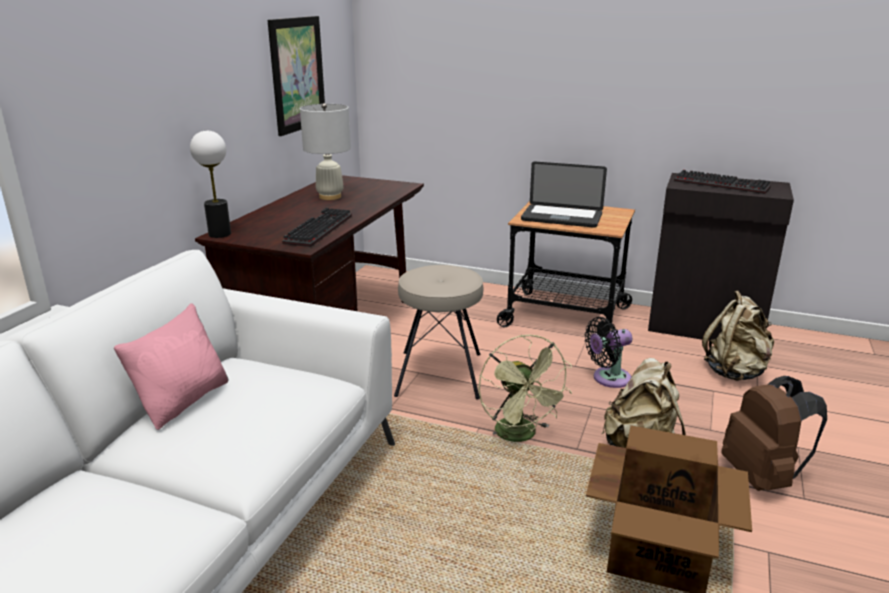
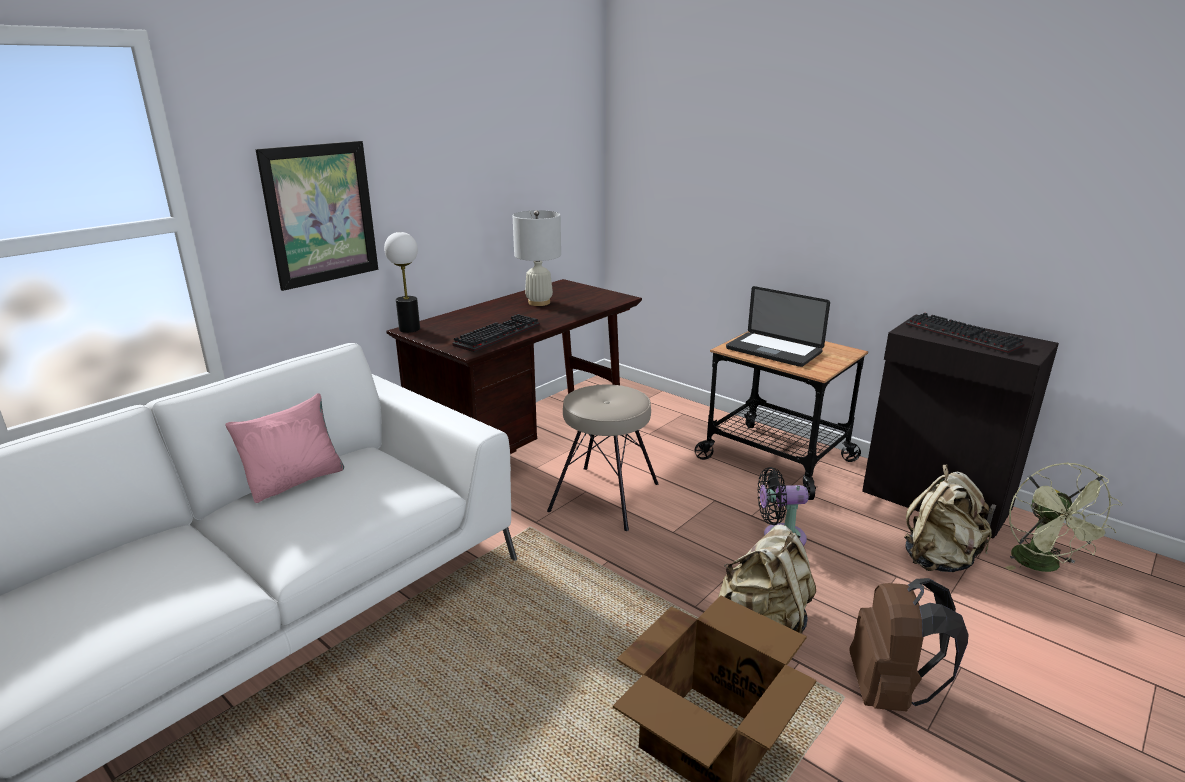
camera: 20 degrees right, 0 degrees up
picture [267,16,325,136] -> picture moved to [255,141,378,291]
green fan [478,335,572,447] -> green fan moved to [1005,462,1122,572]

